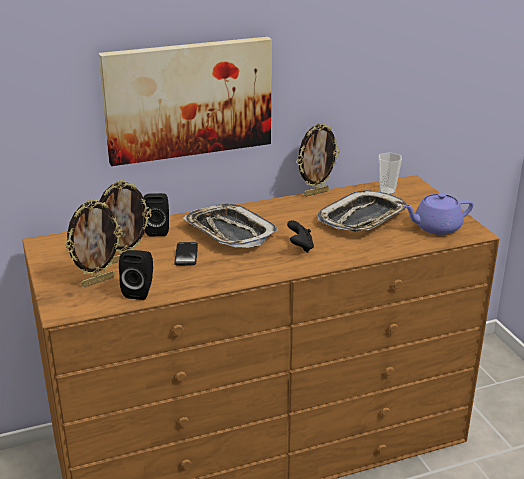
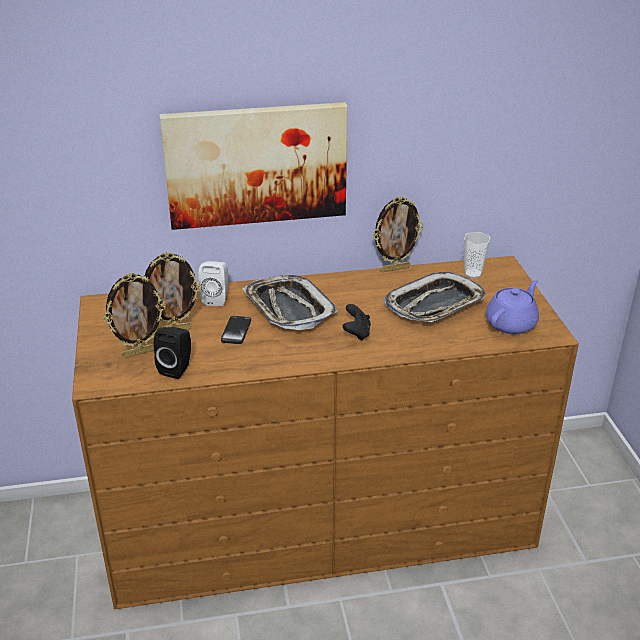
camera: 10 degrees right, 5 degrees up
black speaker [143,193,169,236] -> white speaker [198,261,228,307]
purple teapot [403,193,473,235] -> purple teapot turned 135 degrees clockwise [486,280,539,334]

